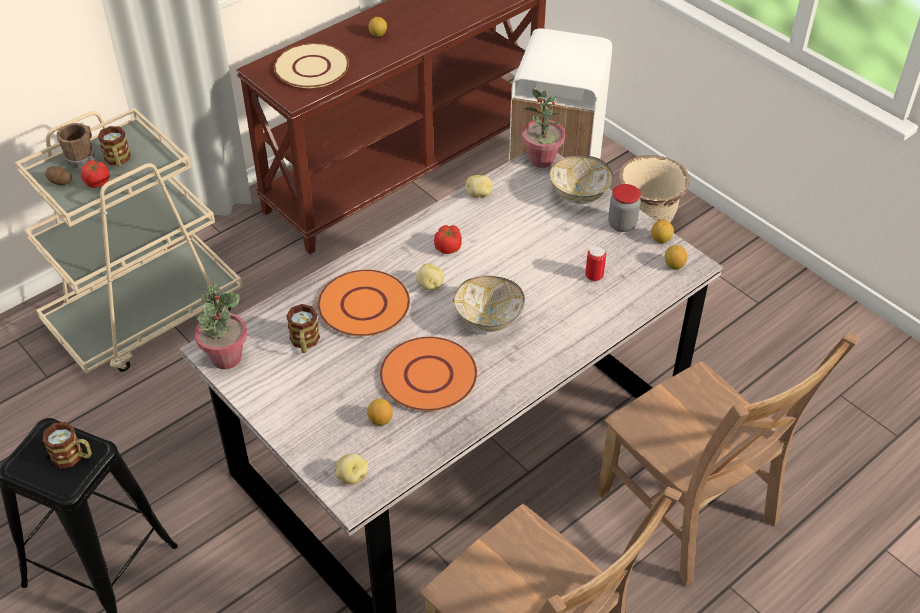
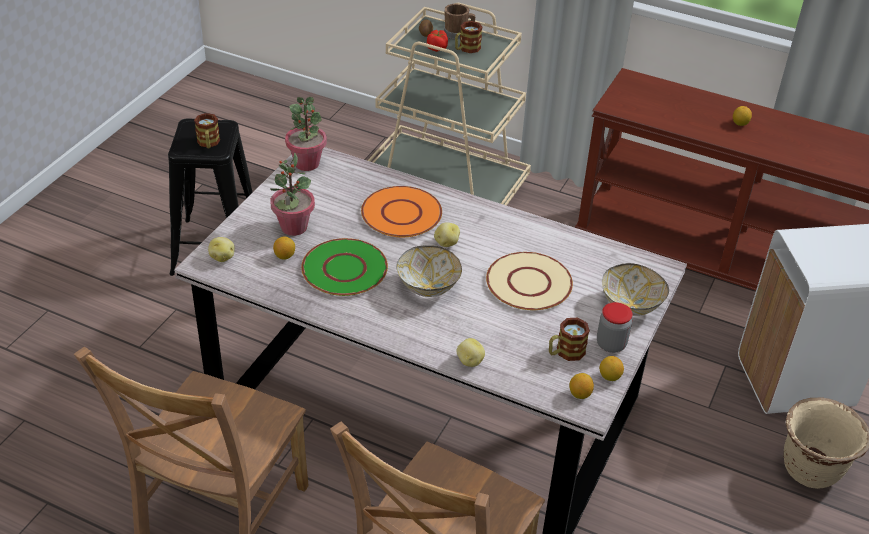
camera: 65 degrees right, 5 degrees down
beige plate [274,43,349,88] -> beige plate moved to [486,252,573,310]
mug [286,304,320,353] -> mug moved to [549,318,590,361]
orange plate [380,337,477,411] -> green plate [301,238,388,296]
tomato [434,225,462,254] -> none
potato [466,175,493,197] -> potato moved to [457,338,485,367]
potted plant [522,89,565,168] -> potted plant moved to [270,153,315,236]
can [585,245,606,283] -> none

